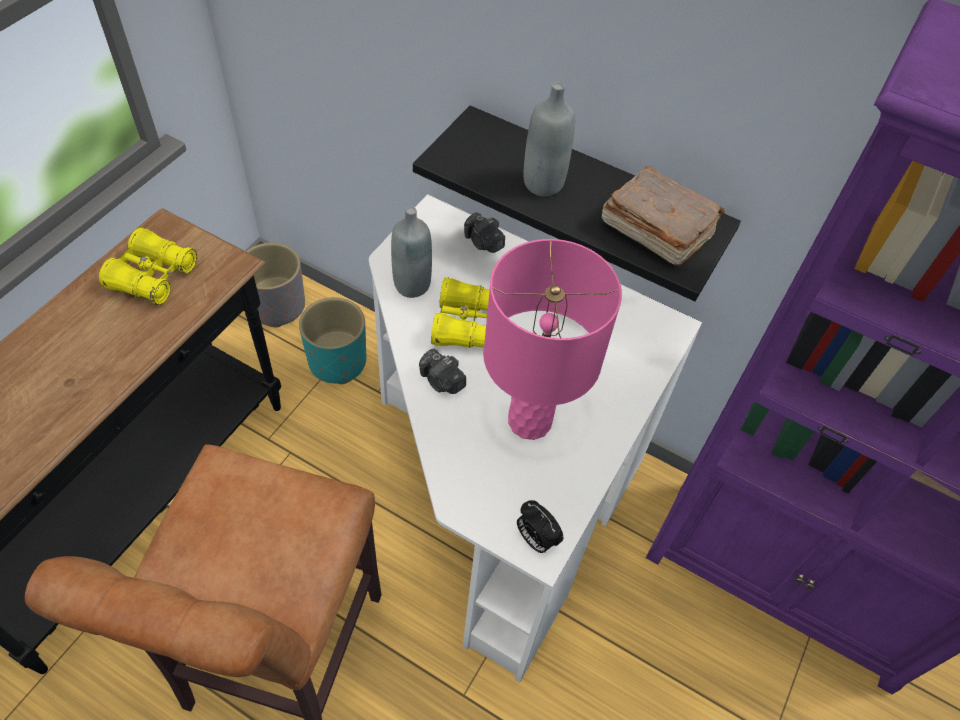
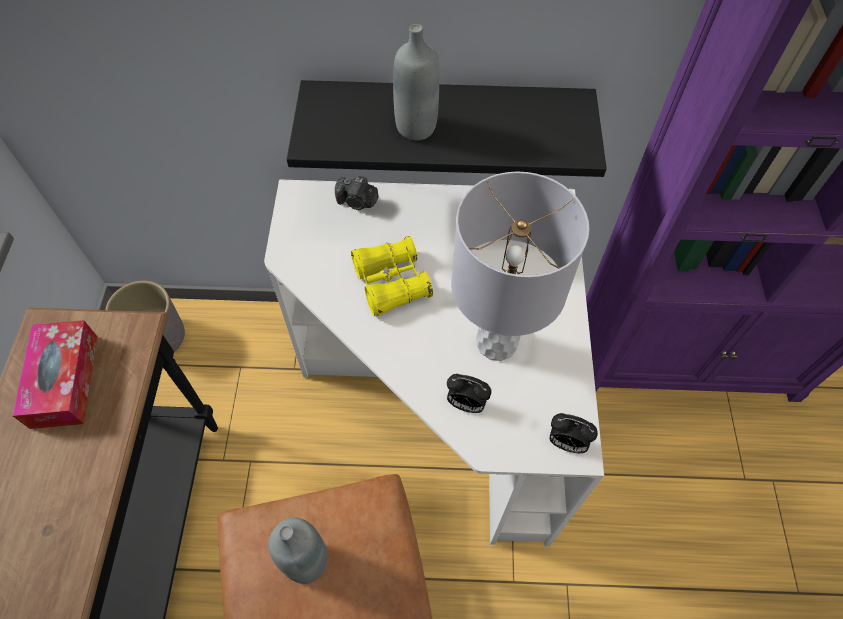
camera: 25 degrees left, 5 degrees up
yellow binoculars [99,228,197,305] -> tissue box [12,320,97,429]
turquoise planter [299,297,366,384] -> none
grey bottle [391,206,432,298] -> grey bottle moved to [268,517,328,584]
camera [419,349,466,394] -> none
pink table lamp [483,239,622,440] -> grey table lamp [451,172,590,361]
brown book [601,166,725,266] -> none
none -> alarm clock [447,374,492,413]

